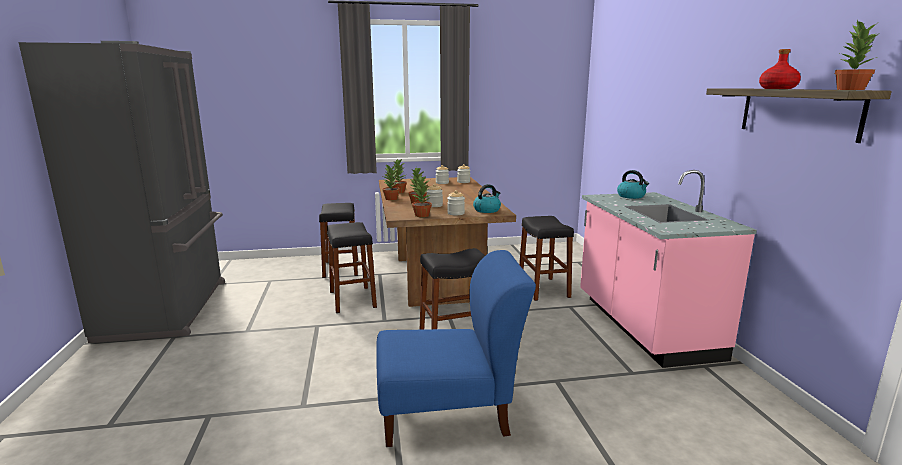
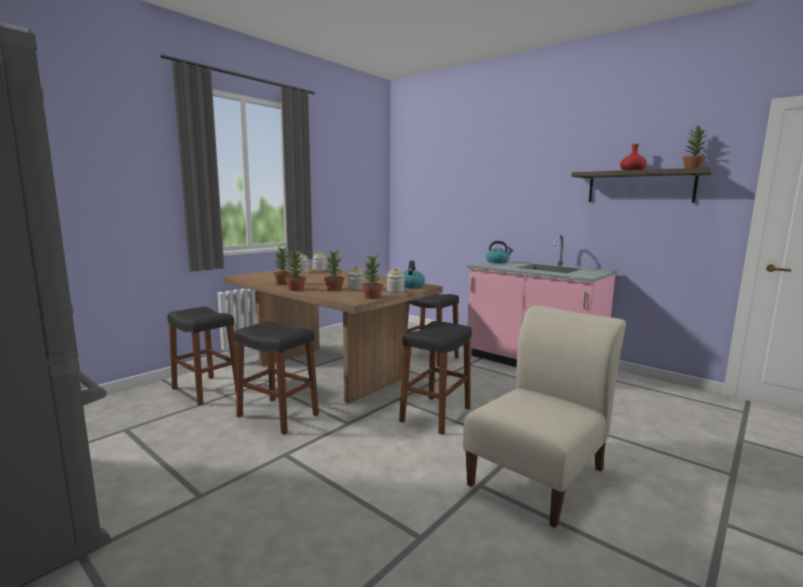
camera: 40 degrees left, 5 degrees down
blue chair [376,250,536,447] -> beige chair [463,305,626,528]

